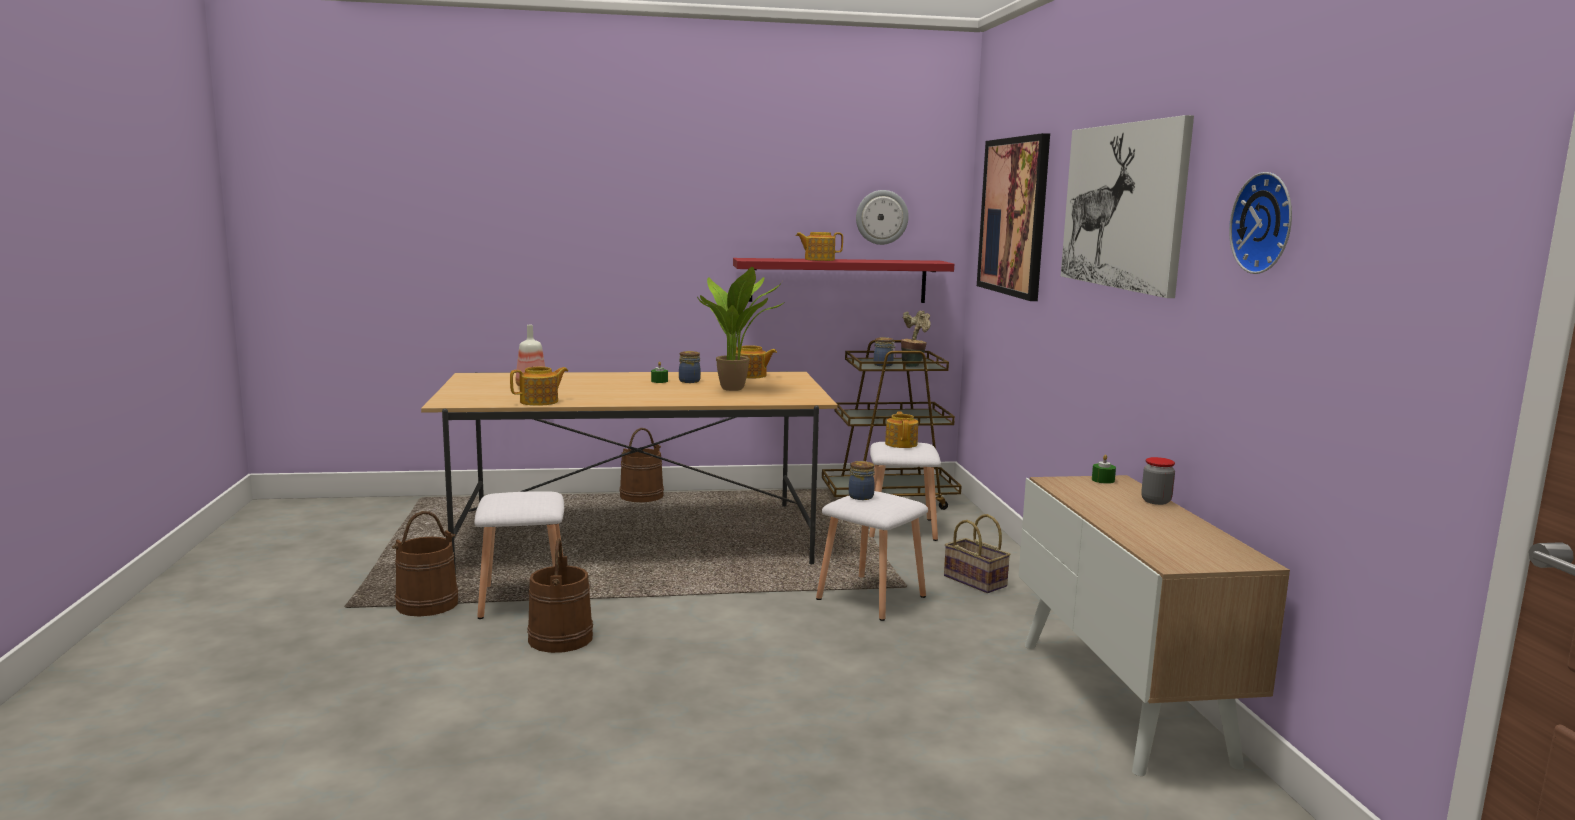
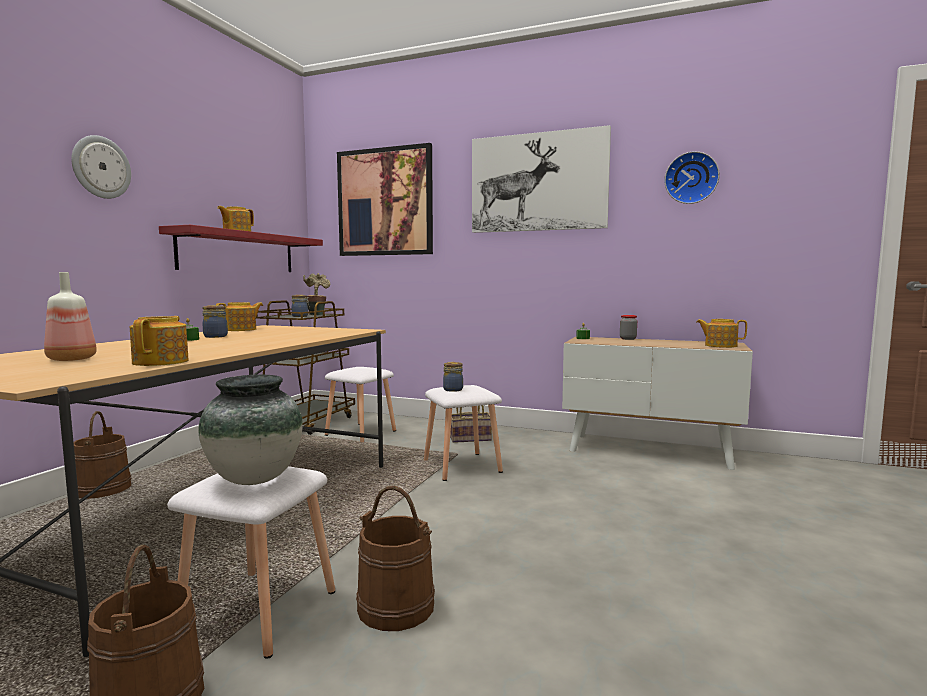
camera: 60 degrees left, 5 degrees down
potted plant [697,267,786,391] -> none
wall clock [856,190,909,245] -> wall clock moved to [71,135,131,199]
teapot [885,411,918,448] -> teapot moved to [696,319,747,348]
none -> vase [198,375,303,485]

